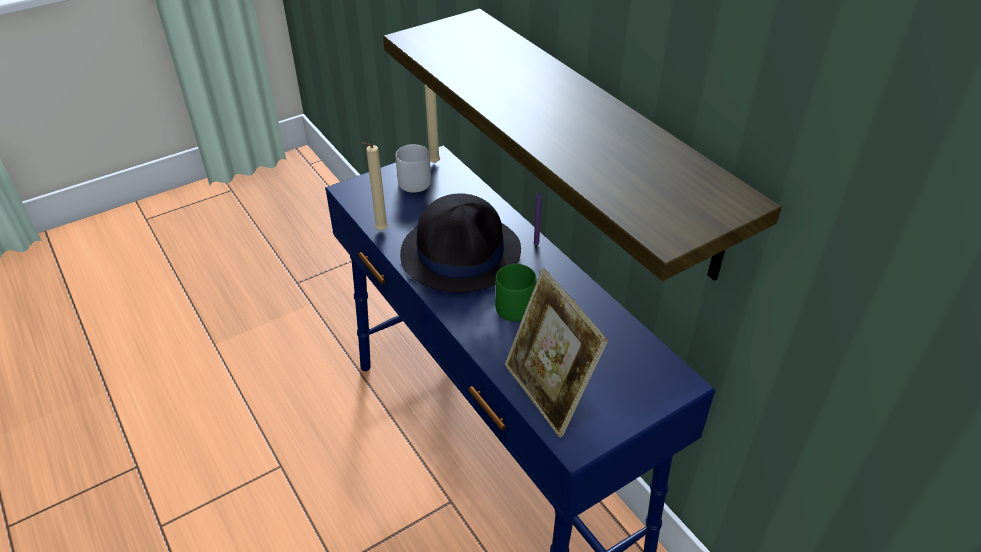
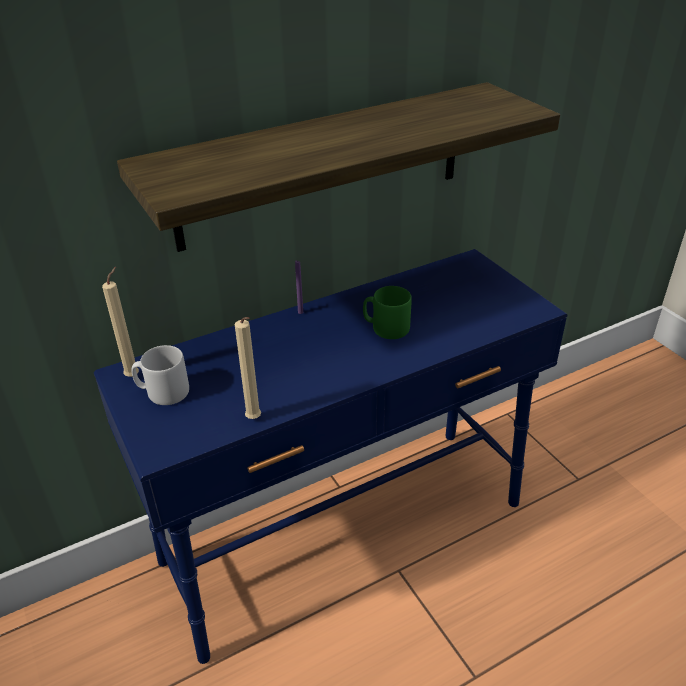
camera: 85 degrees left, 5 degrees down
black hat [400,193,521,293] -> none
picture frame [505,269,608,438] -> none

